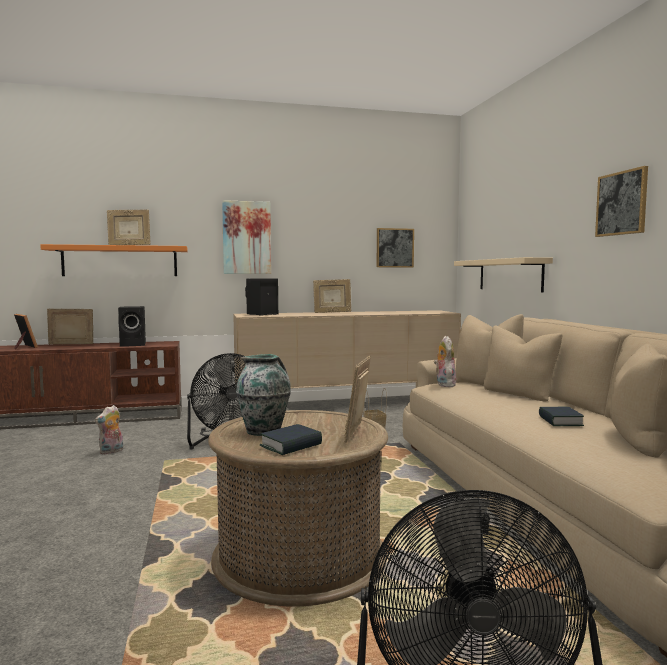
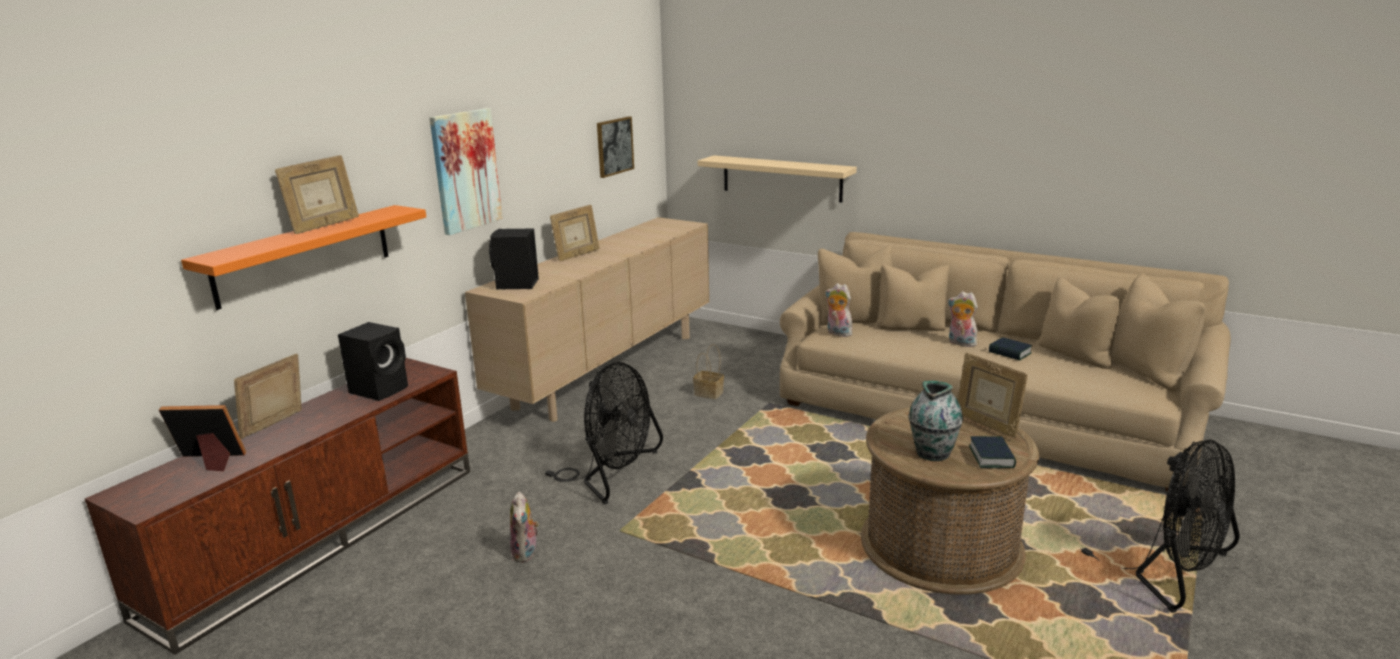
camera: 45 degrees left, 15 degrees up
picture [595,166,648,237] -> none
none -> plush toy [948,291,980,347]

